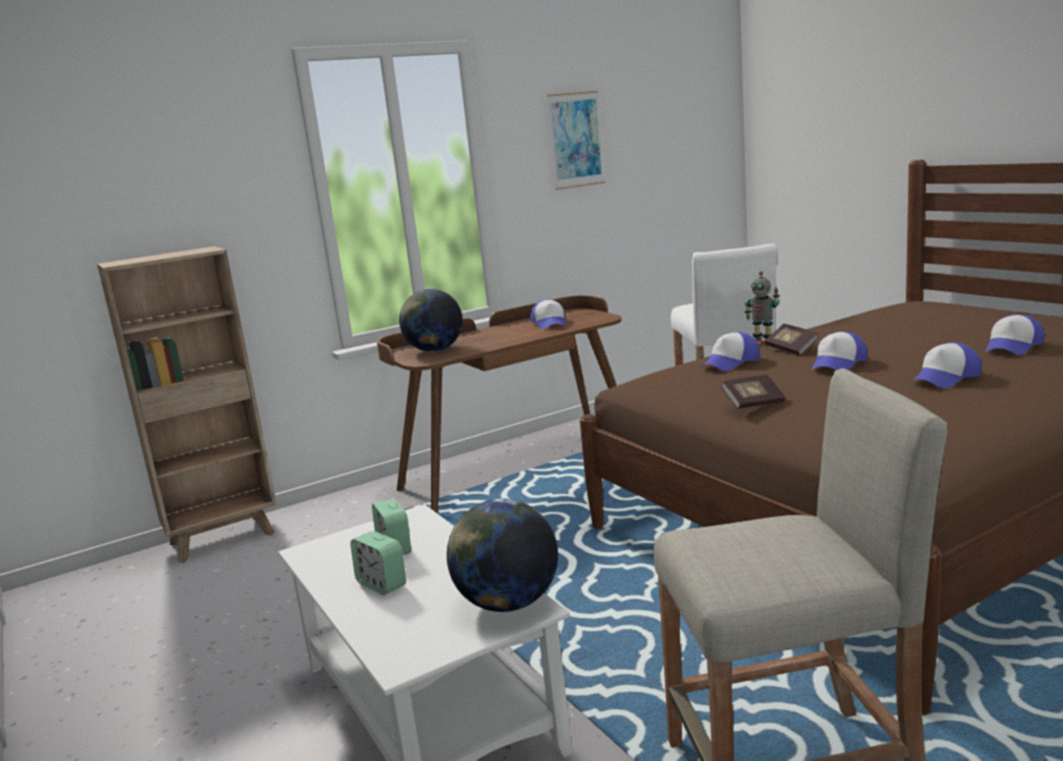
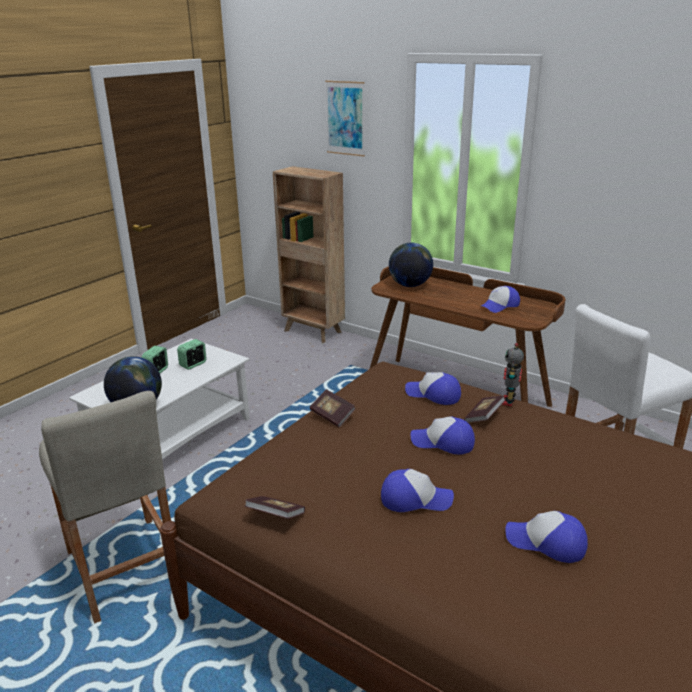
camera: 65 degrees right, 10 degrees up
picture [547,91,605,190] -> picture moved to [325,80,365,156]
cap [914,343,981,388] -> cap turned 150 degrees clockwise [381,469,454,512]
none -> book [245,496,305,519]

